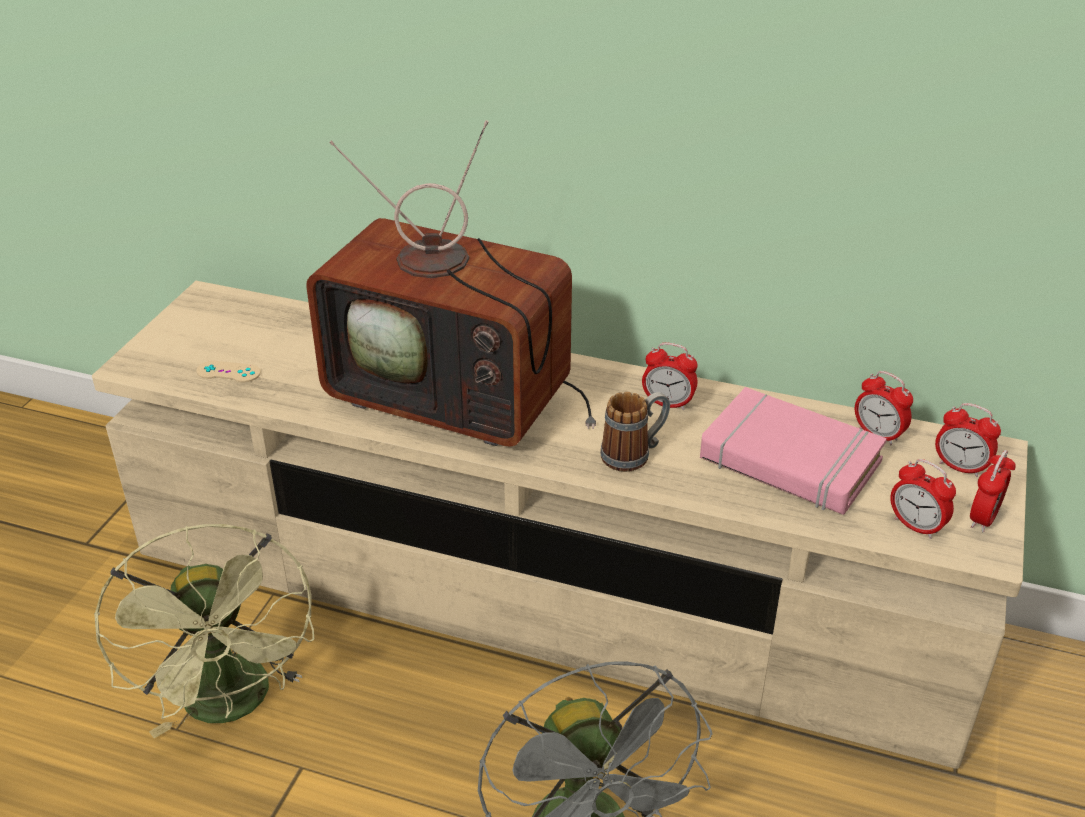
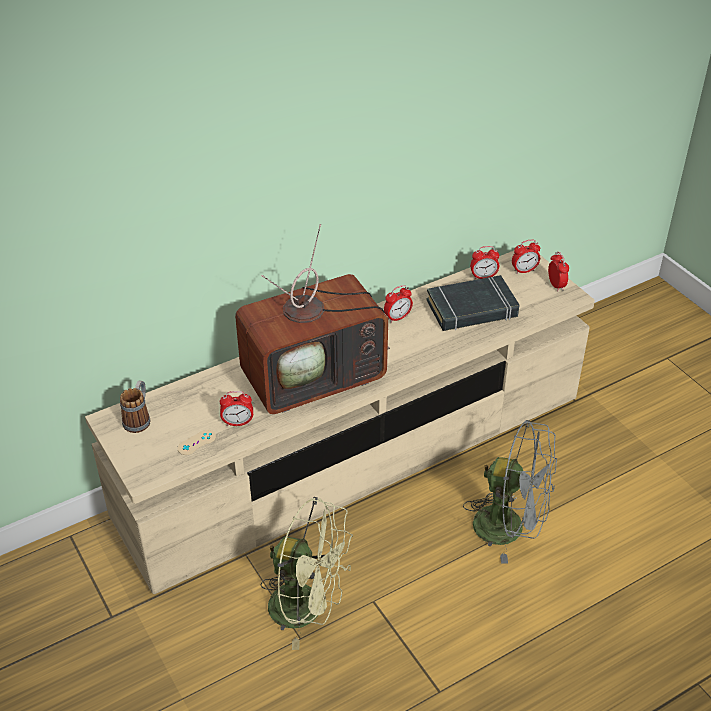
camera: 50 degrees left, 5 degrees up
mug [600,392,670,472] -> mug moved to [120,380,150,433]
pink book [700,387,887,515] -> black book [427,275,519,331]
alarm clock [890,459,956,539] -> alarm clock moved to [220,391,253,426]

